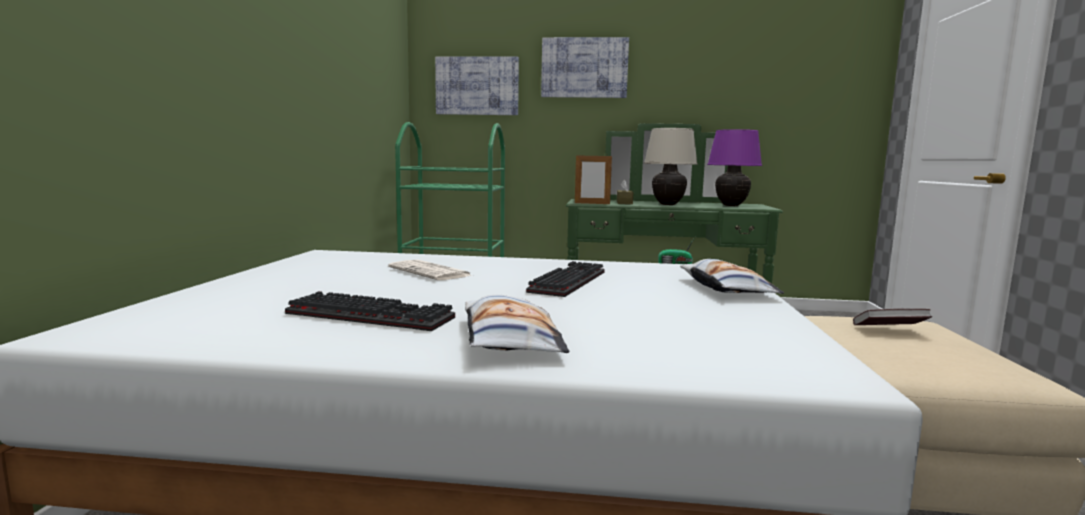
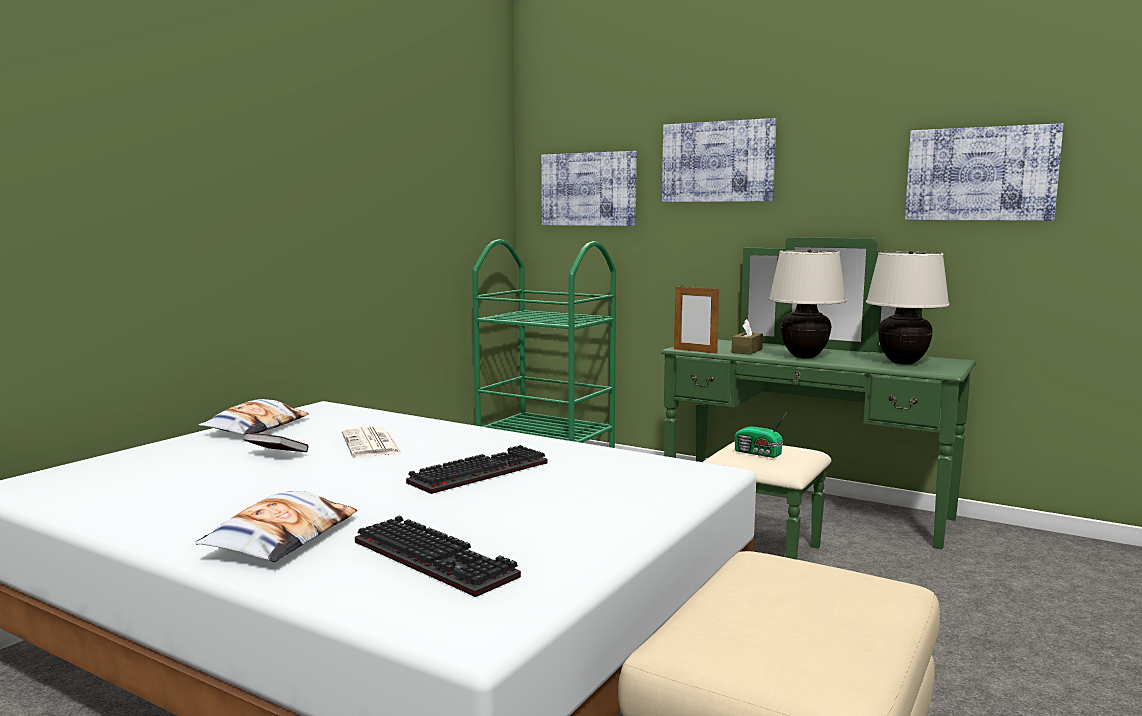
camera: 25 degrees right, 0 degrees up
keyboard [285,291,455,331] -> keyboard moved to [355,516,521,597]
pillow [680,259,784,294] -> pillow moved to [198,399,309,435]
purple table lamp [707,129,762,206] -> beige table lamp [866,251,950,365]
book [853,309,932,325] -> book moved to [243,433,308,452]
none -> picture [905,123,1063,221]

